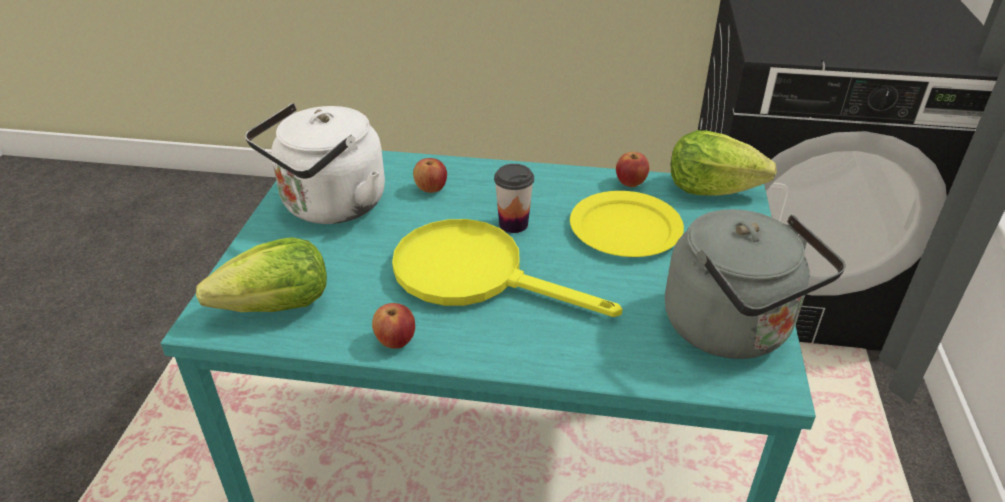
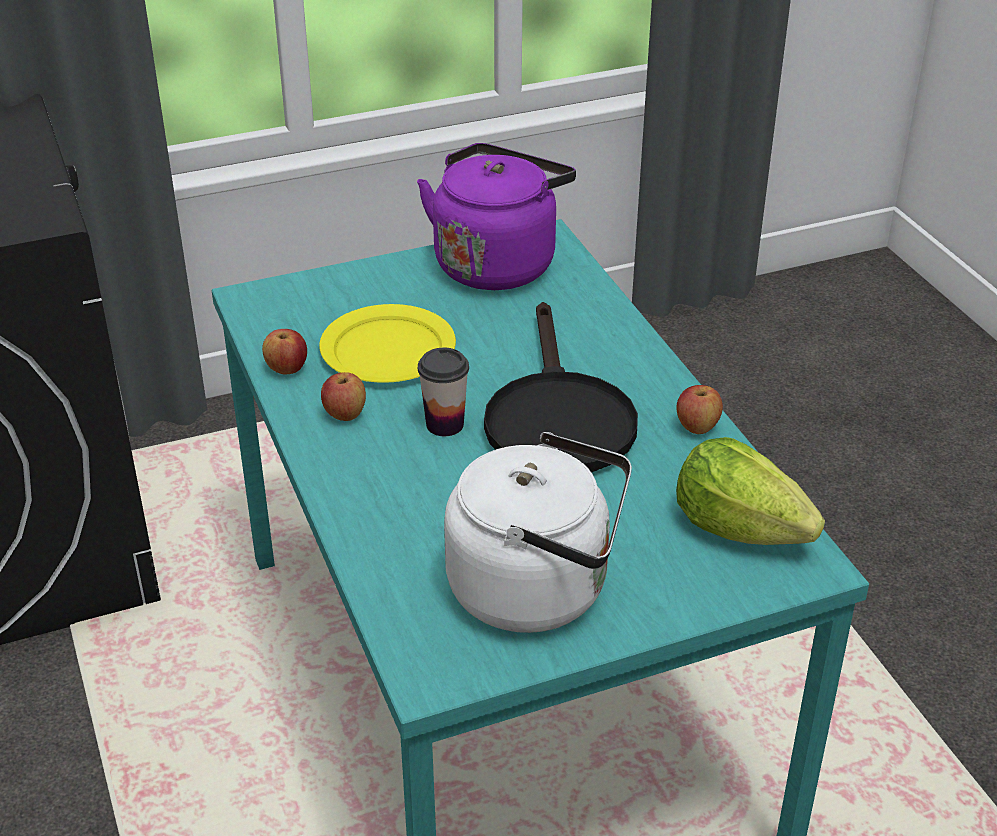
camera: 120 degrees left, 0 degrees up
yellow frying pan [392,219,622,317] -> black frying pan [484,302,638,473]
apple [413,158,447,193] -> apple moved to [321,372,366,421]
grey kettle [665,209,845,359] -> purple kettle [417,143,576,290]
lettuce [671,130,776,196] -> none

